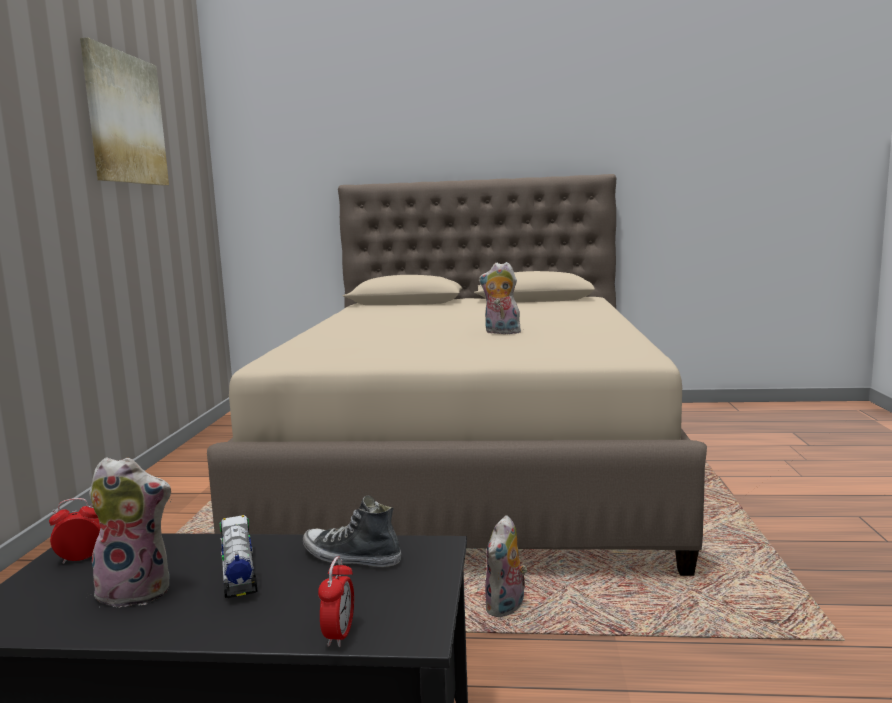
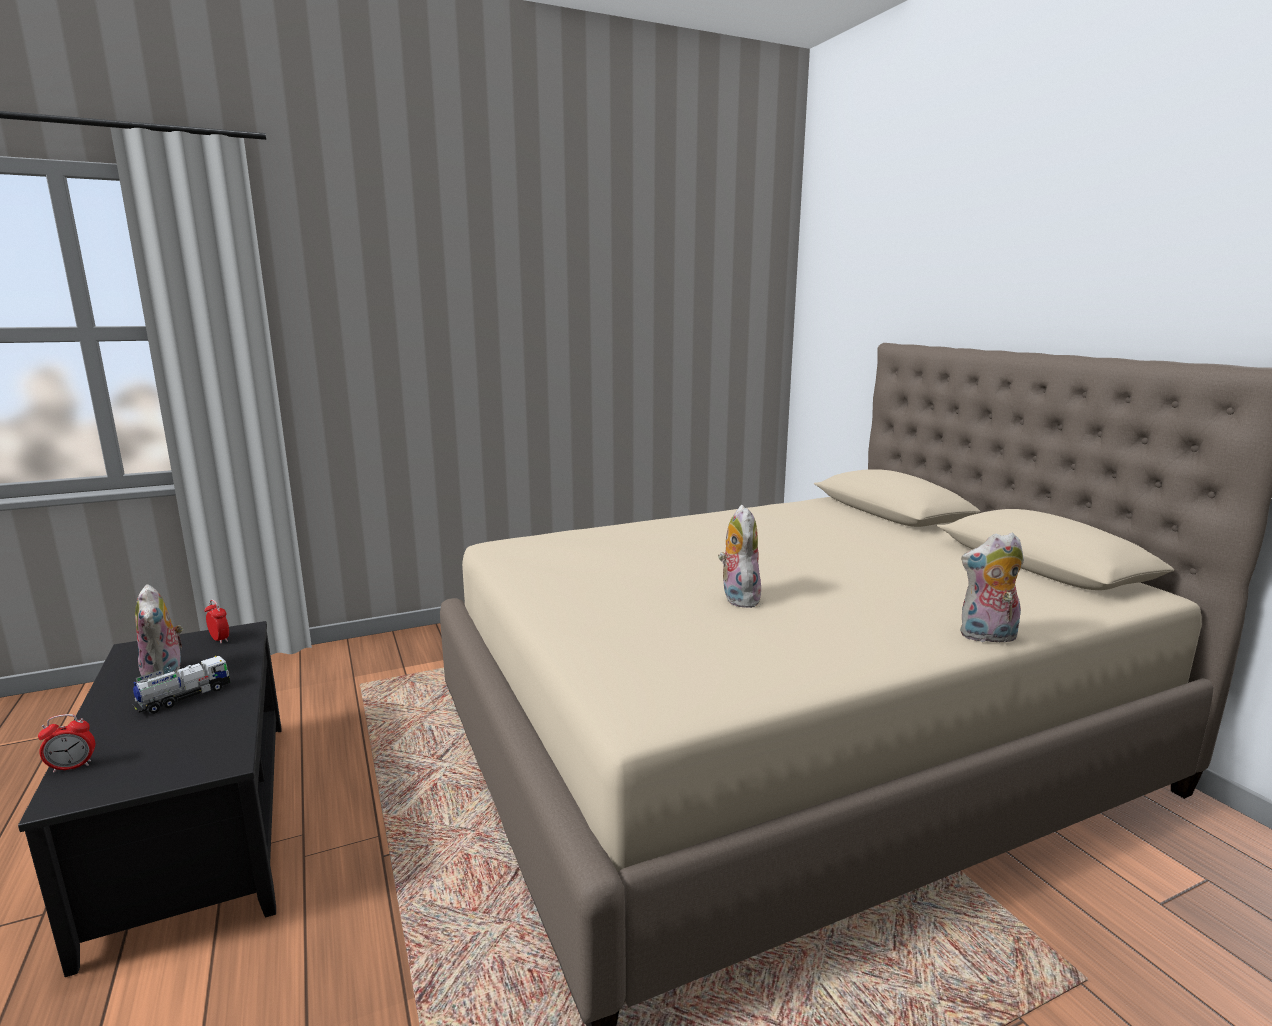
camera: 60 degrees right, 5 degrees up
picture [80,38,169,185] -> none
shoe [303,496,401,567] -> none
plush toy [485,515,527,617] -> plush toy moved to [960,532,1024,645]

